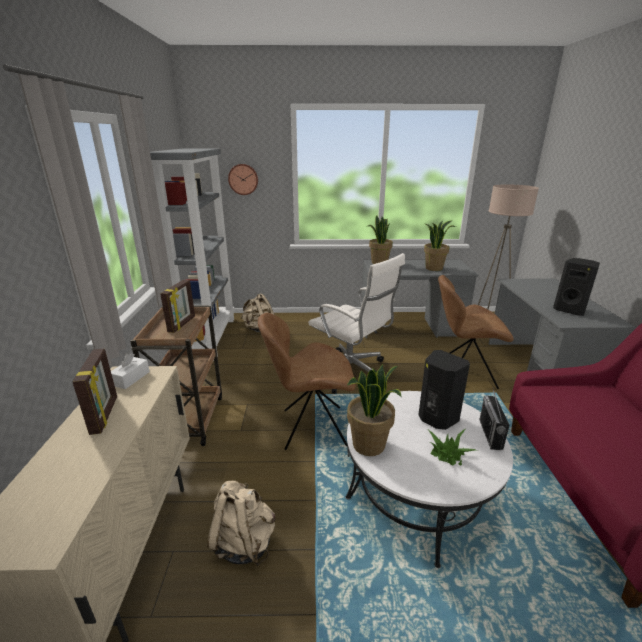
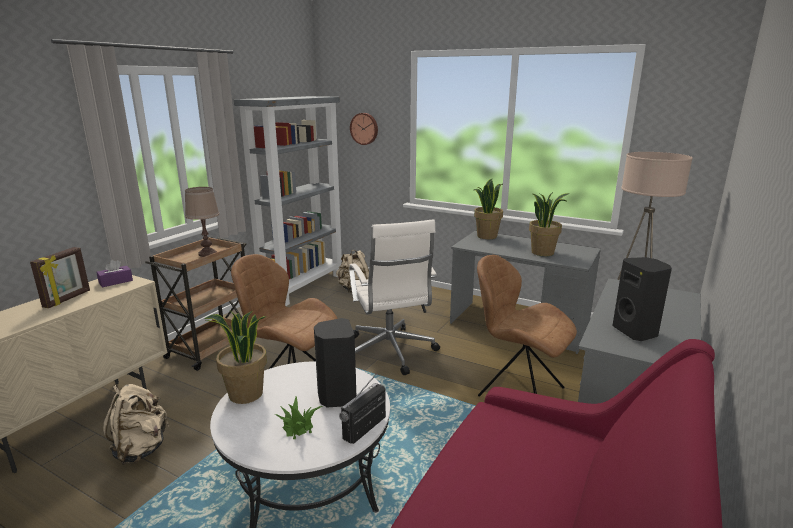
camera: 30 degrees right, 5 degrees down
white tissue box [111,353,150,389] -> purple tissue box [96,260,133,287]
picture frame [160,279,195,333] -> brown table lamp [185,187,219,257]

